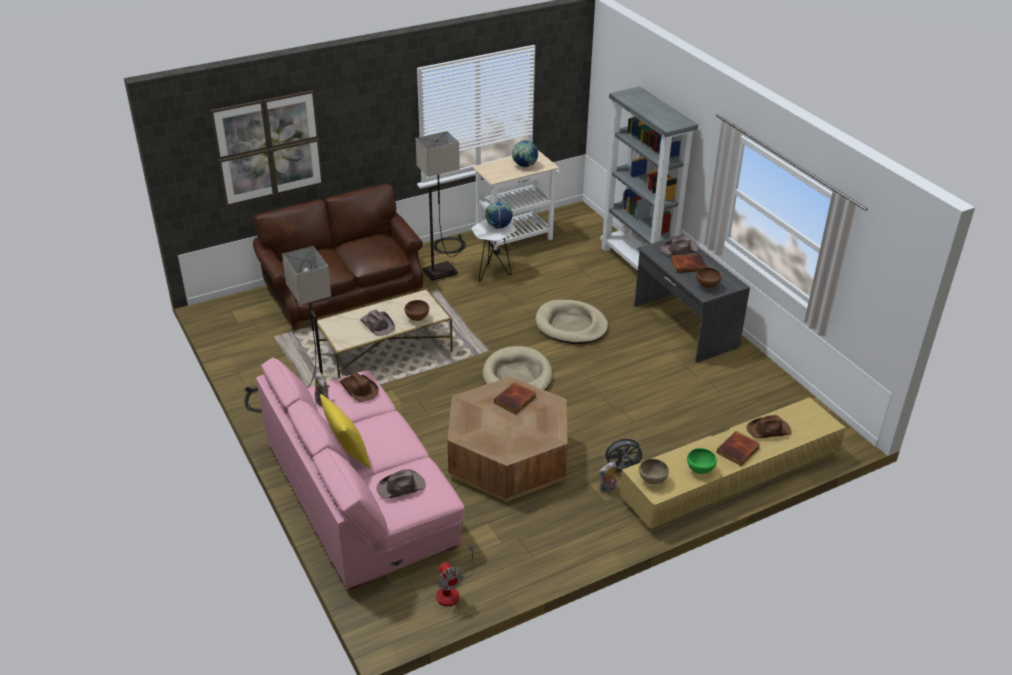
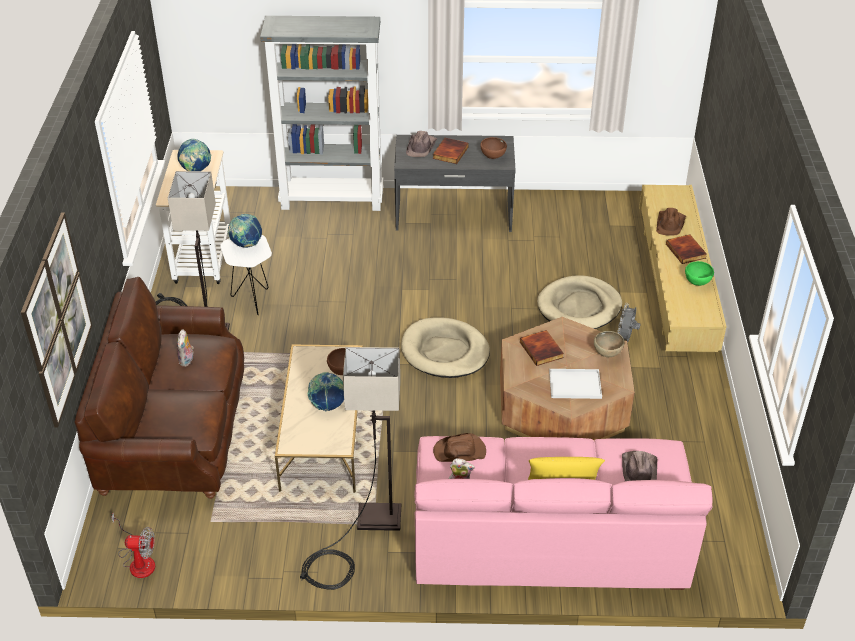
camera: 60 degrees left, 5 degrees up
brown hat [360,310,395,336] -> globe [308,372,344,412]
fan [436,543,474,606] -> fan moved to [111,513,155,578]
beige dog bed [535,300,608,344] -> beige dog bed moved to [537,275,622,329]
plush toy [599,462,617,492] -> plush toy moved to [177,329,194,366]
brown bowl [639,459,669,484] -> brown bowl moved to [594,331,625,357]
none -> white tray [549,369,602,399]

